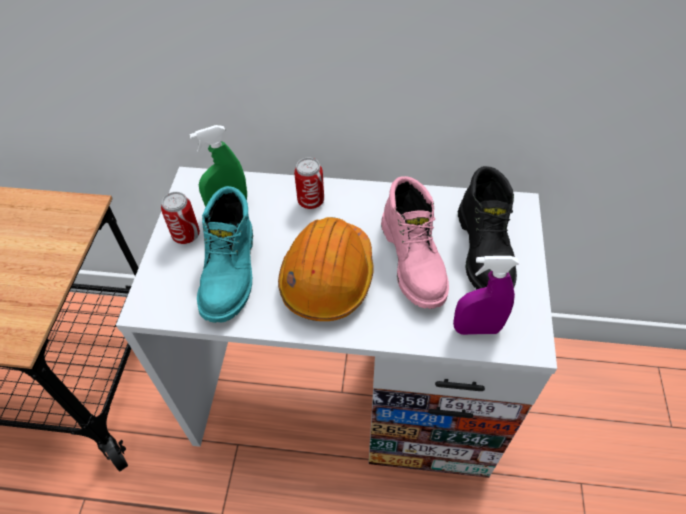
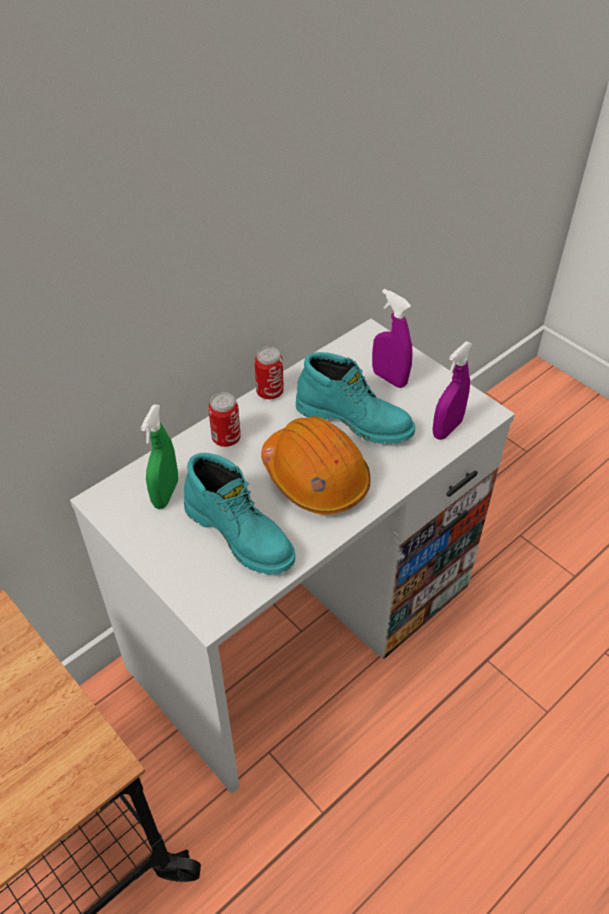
camera: 50 degrees left, 5 degrees down
can [161,192,200,244] -> can moved to [254,346,284,400]
pink boot [381,176,449,309] -> turquoise boot [296,352,415,444]
black boot [458,166,517,289] -> purple spray bottle [372,289,413,388]

